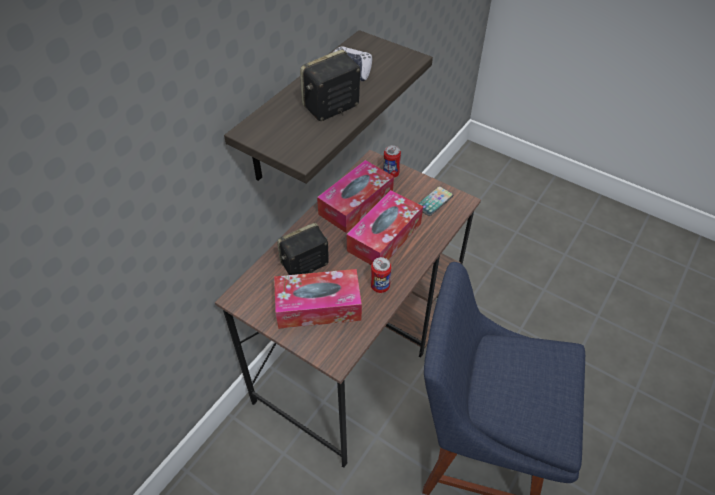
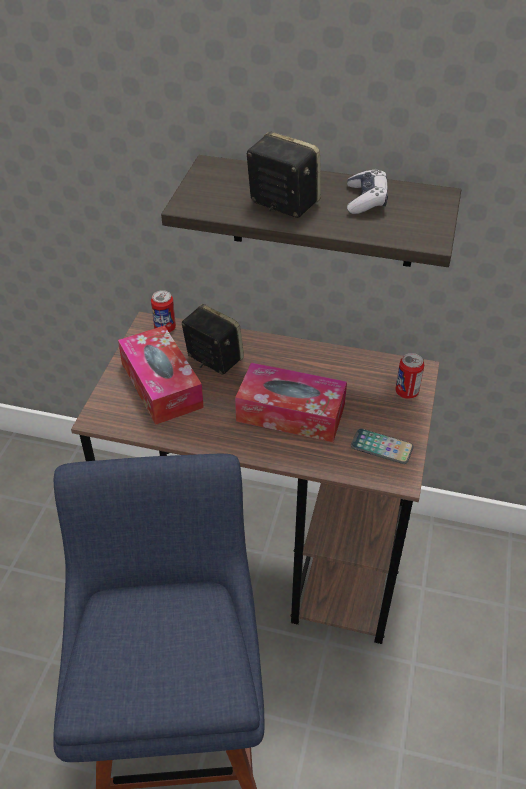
camera: 70 degrees right, 5 degrees down
tissue box [317,160,394,233] -> none
can [371,257,391,293] -> can moved to [151,290,176,332]

